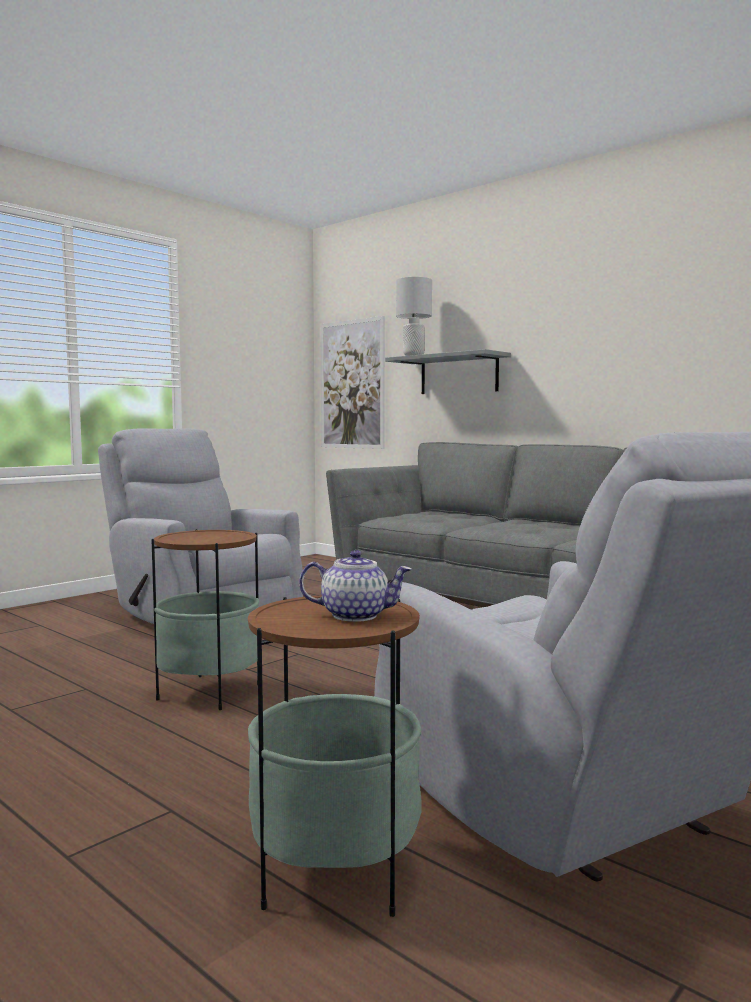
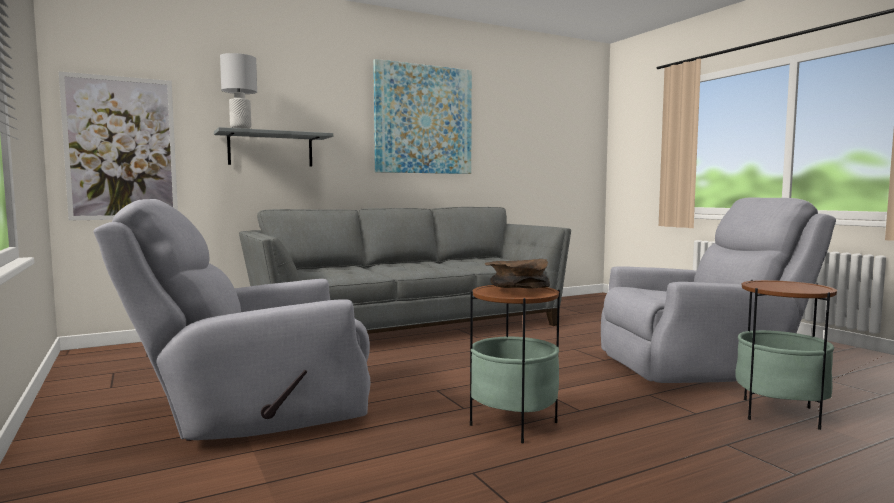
camera: 70 degrees left, 0 degrees up
teapot [299,550,412,622] -> none
none -> picture [373,59,472,174]
none -> brown bowl [485,259,550,289]

